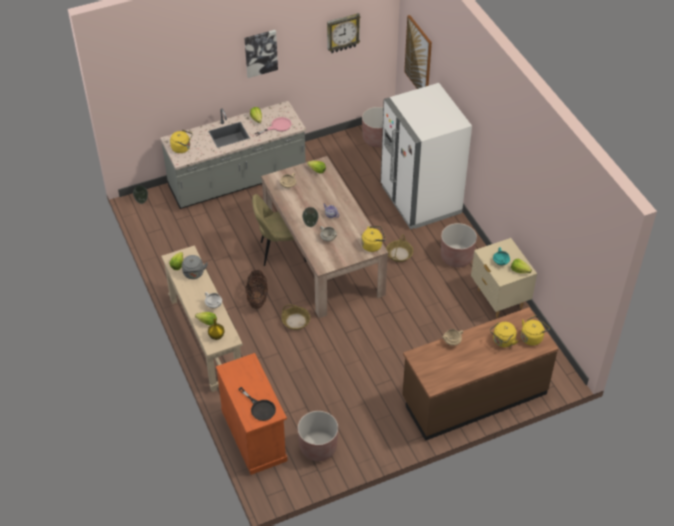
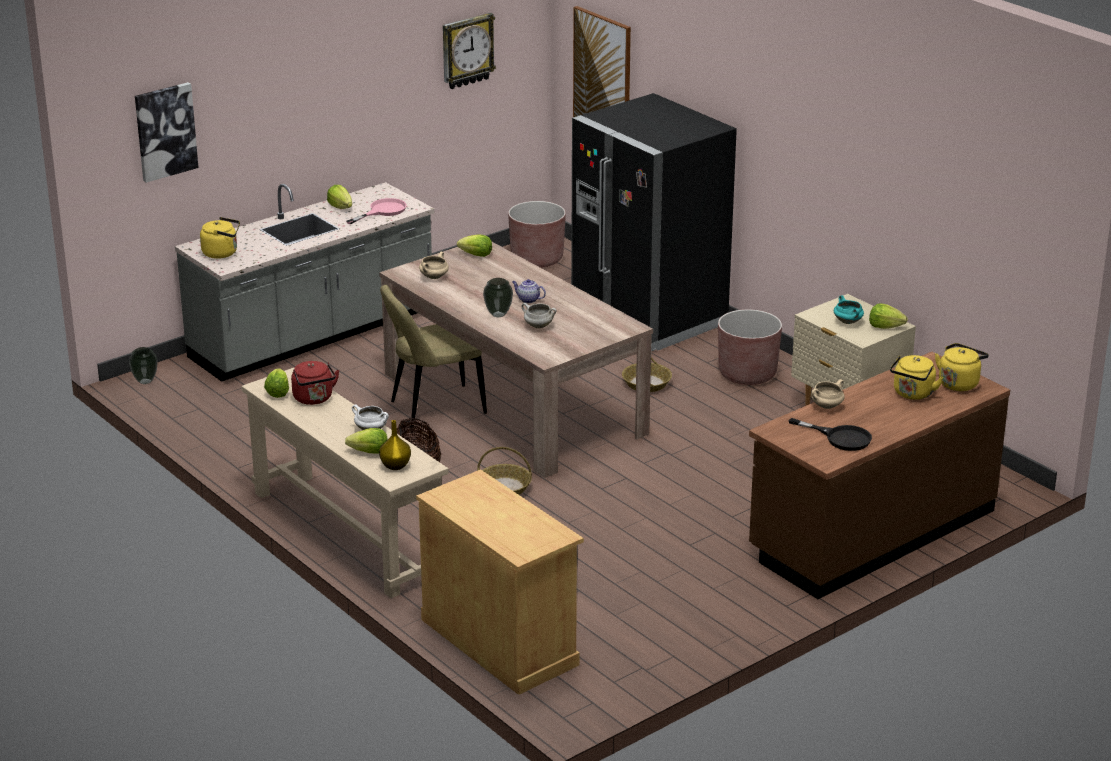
camera: 15 degrees left, 20 degrees down
grey kettle [182,255,208,279] -> red kettle [291,361,339,405]
orange cabinet [216,353,288,475] -> beige cabinet [416,469,584,695]
black frying pan [238,387,276,421] -> black frying pan moved to [789,418,872,451]
picture [245,30,278,78] -> picture moved to [135,82,198,183]
brown planter [298,411,338,461] -> none
yellow kettle [361,226,386,252] -> none
white fridge [381,83,472,229] -> black fridge [571,93,737,351]

